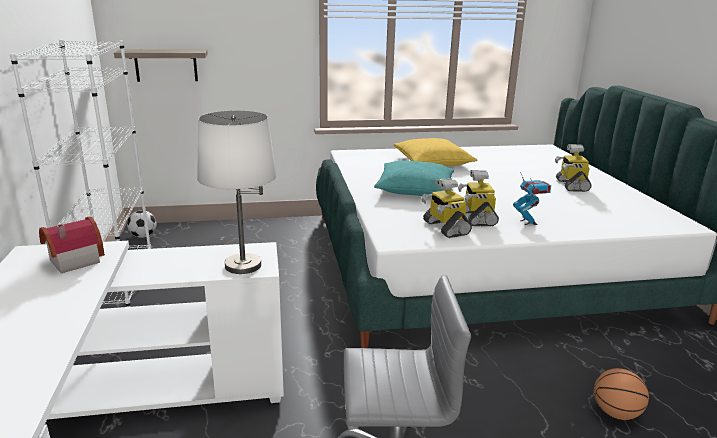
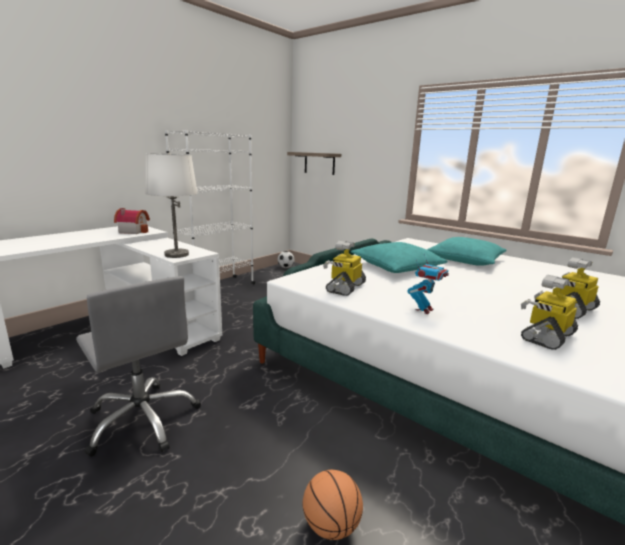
camera: 50 degrees right, 5 degrees down
yellow pillow [393,138,477,166] -> turquoise pillow [427,237,507,266]
toy robot [458,170,499,226] -> toy robot moved to [521,275,578,350]

